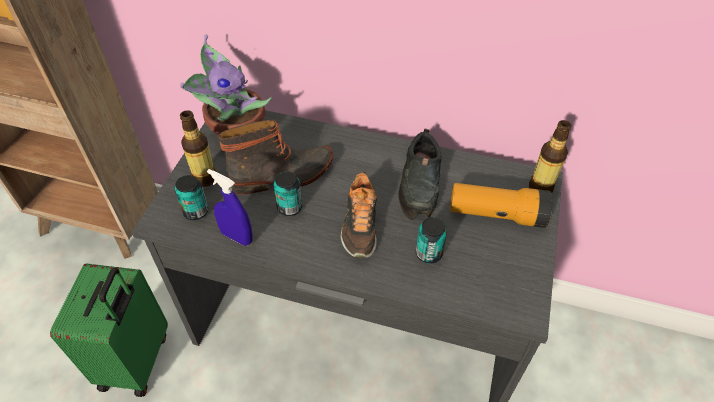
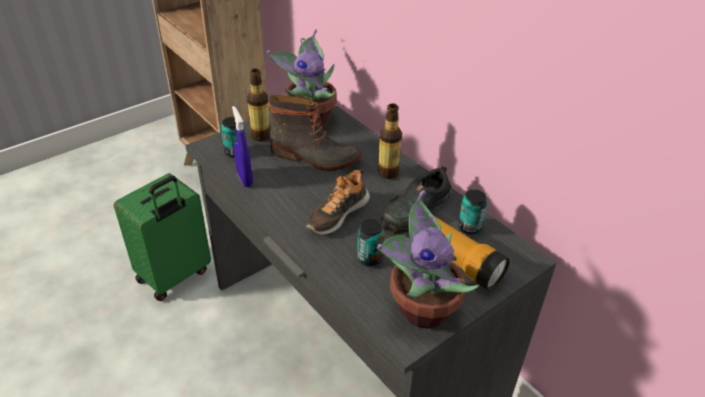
camera: 35 degrees right, 10 degrees down
can [273,171,302,216] -> can moved to [458,189,488,234]
bottle [529,120,572,193] -> bottle moved to [377,103,402,179]
none -> potted plant [377,190,479,329]

